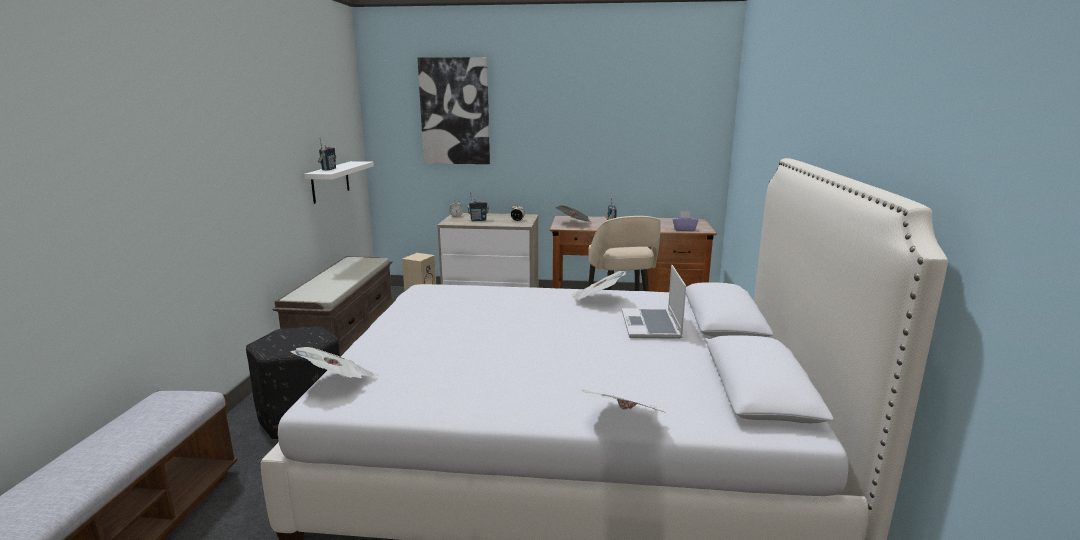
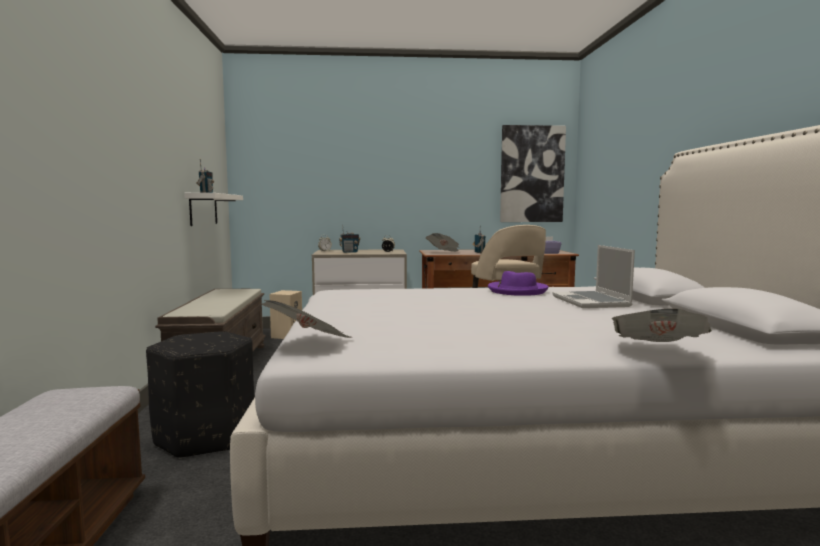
camera: 10 degrees left, 10 degrees down
picture [418,57,490,164] -> picture moved to [500,125,566,222]
newspaper [572,271,626,301] -> purple hat [488,271,549,296]

